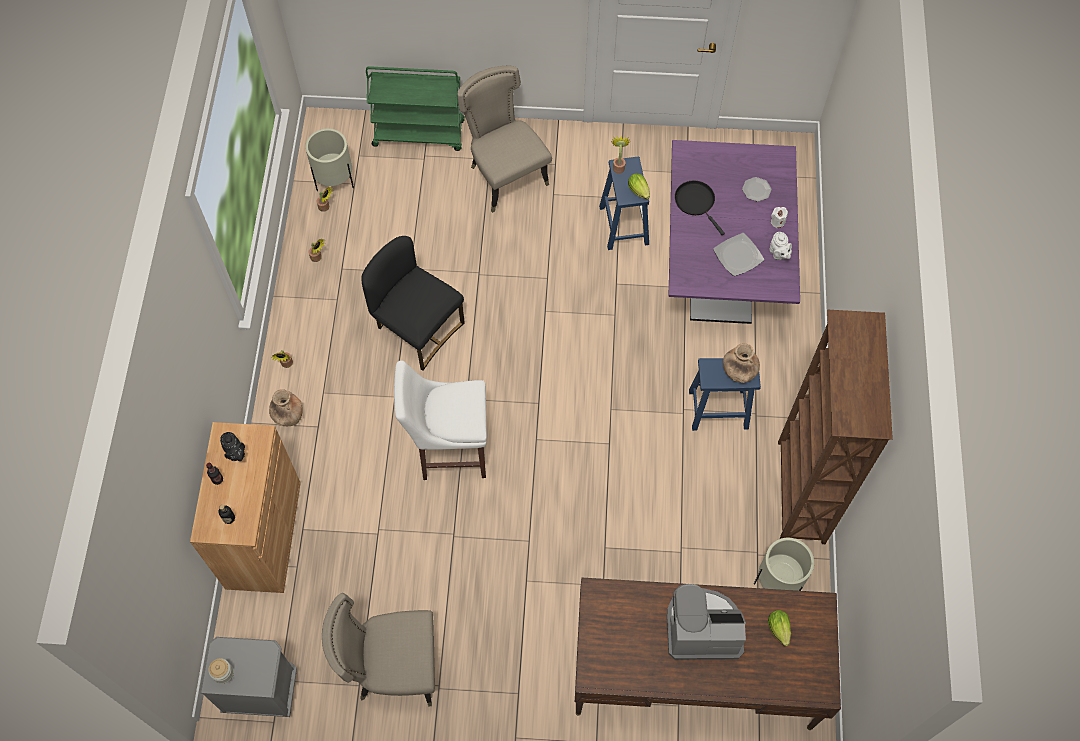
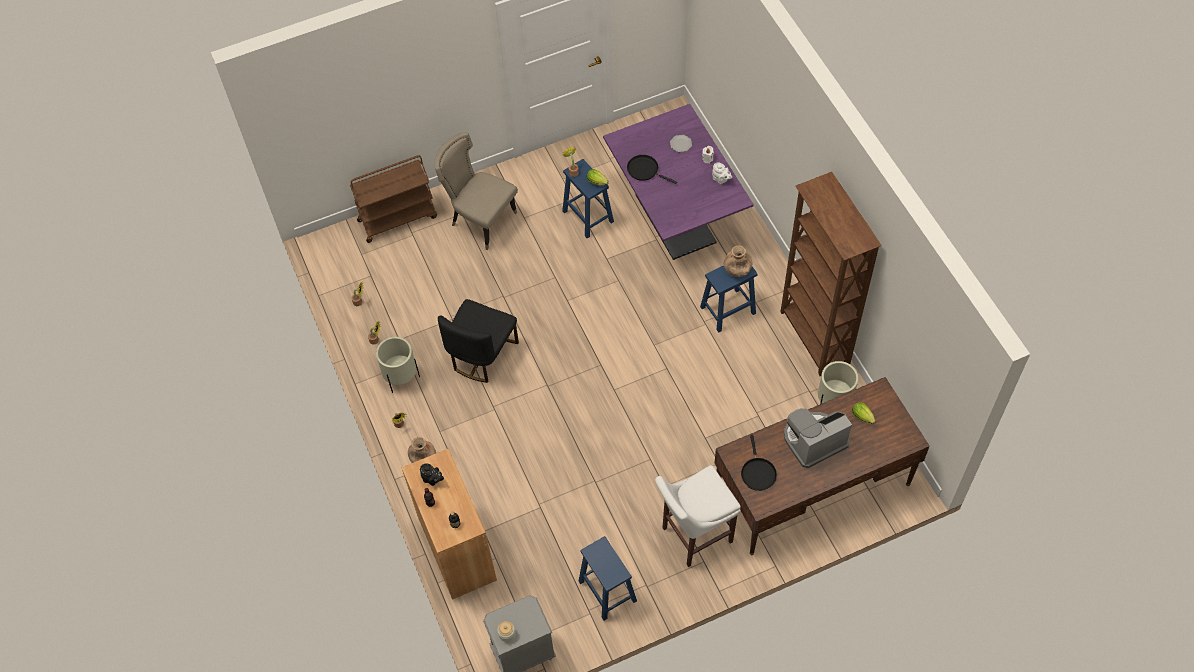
camera: 25 degrees left, 5 degrees down
beige planter [305,128,354,191] -> beige planter moved to [376,337,420,393]
beige chair [322,593,435,706] -> blue stool [579,536,637,621]
black chair [361,236,465,371] -> black chair turned 75 degrees counterclockwise [438,299,519,383]
green cart [366,66,465,151] -> brown cart [350,155,437,243]
white stool [394,361,487,480] -> white stool moved to [655,465,741,567]
plate [713,233,764,276] -> none
none -> black frying pan [741,435,777,491]

